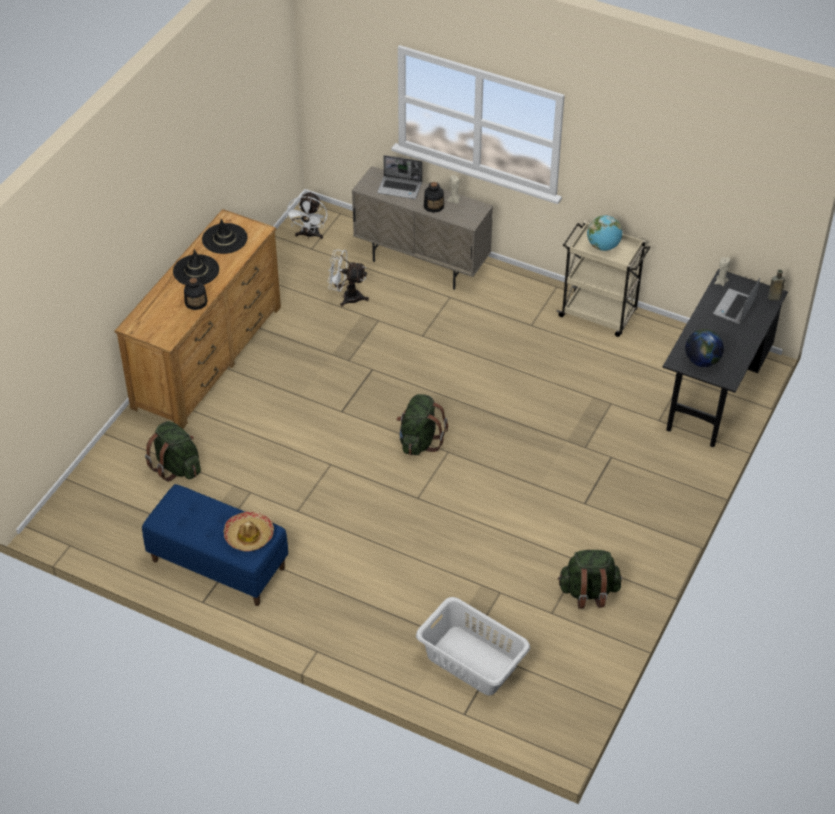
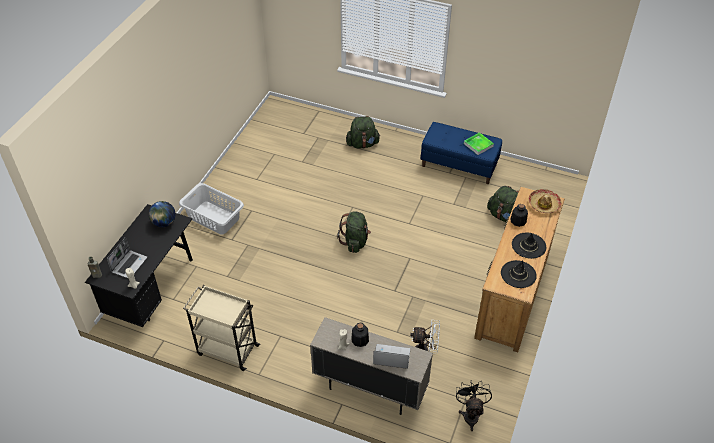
camera: 175 degrees right, 0 degrees up
hat [224,512,274,552] -> hat moved to [528,189,562,213]
white fan [286,191,327,239] -> black fan [456,380,492,431]
grey laundry basket [416,597,530,696] -> grey laundry basket moved to [179,183,244,234]
green backpack [558,550,622,608] -> green backpack moved to [346,116,380,149]
globe [587,215,622,251] -> none
none -> tray [464,132,494,155]

